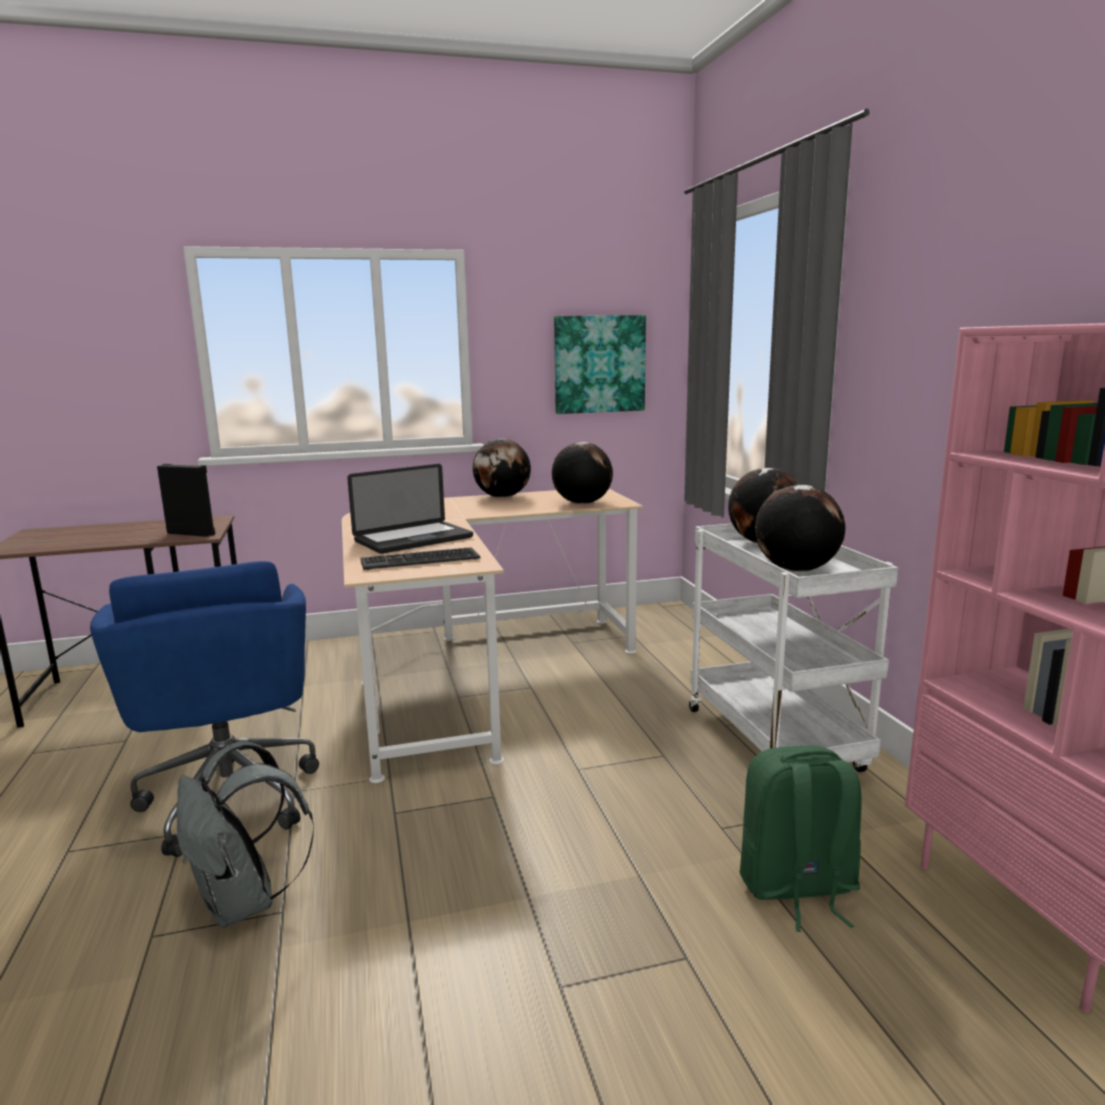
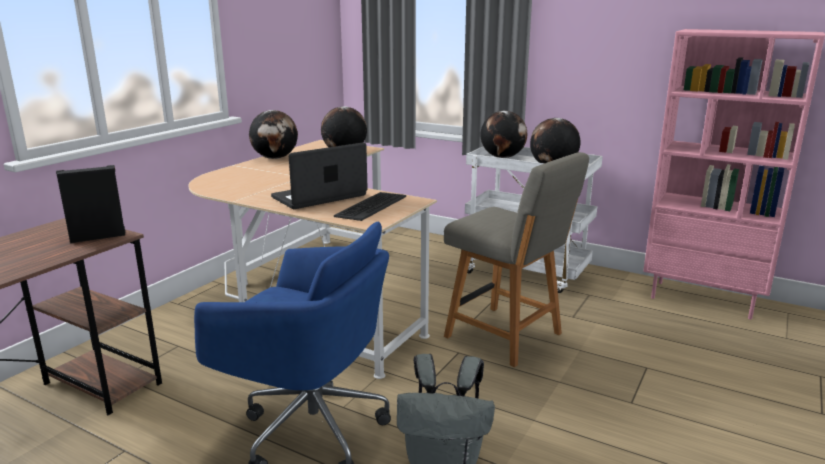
camera: 45 degrees left, 5 degrees up
laptop [347,464,473,554] -> laptop turned 135 degrees counterclockwise [271,142,368,209]
picture [554,315,646,414] -> none
green backpack [740,745,862,932] -> none
none -> grey chair [444,152,589,367]

